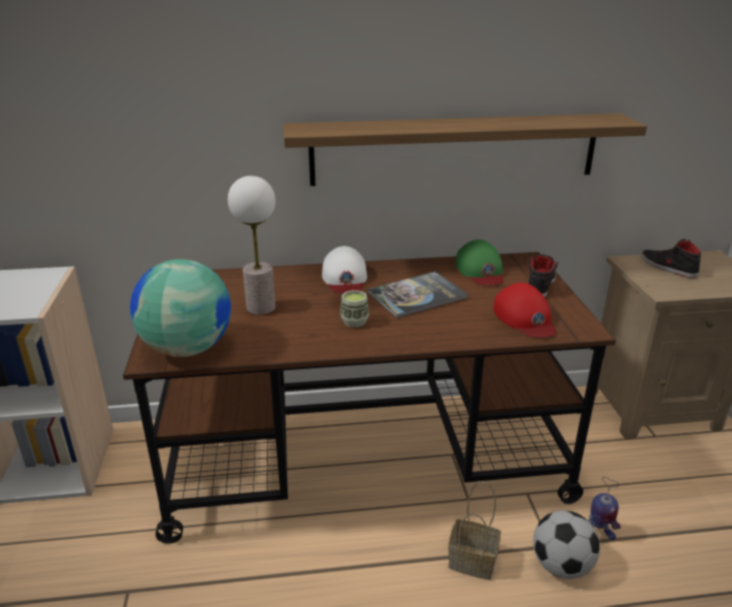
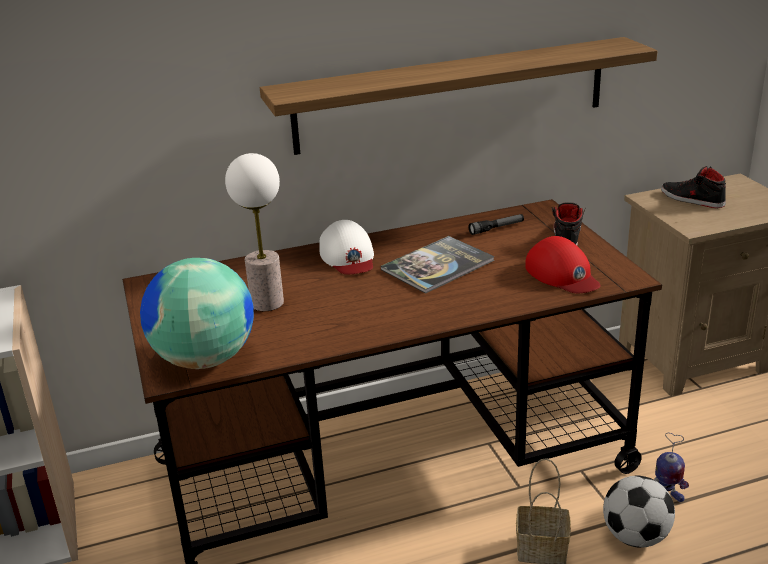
camera: 10 degrees left, 0 degrees up
cup [340,290,369,327] -> none
green cap [456,239,504,285] -> flashlight [469,214,524,235]

